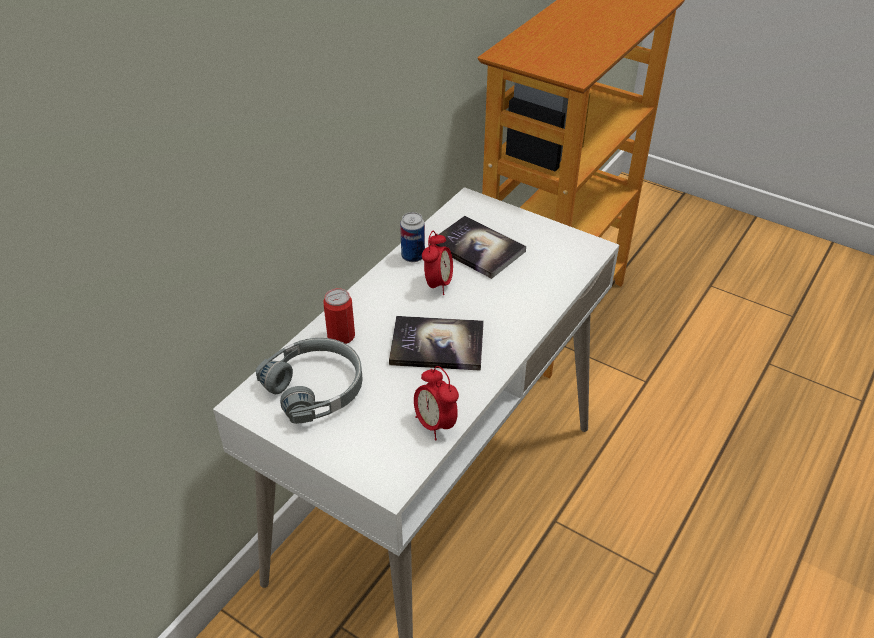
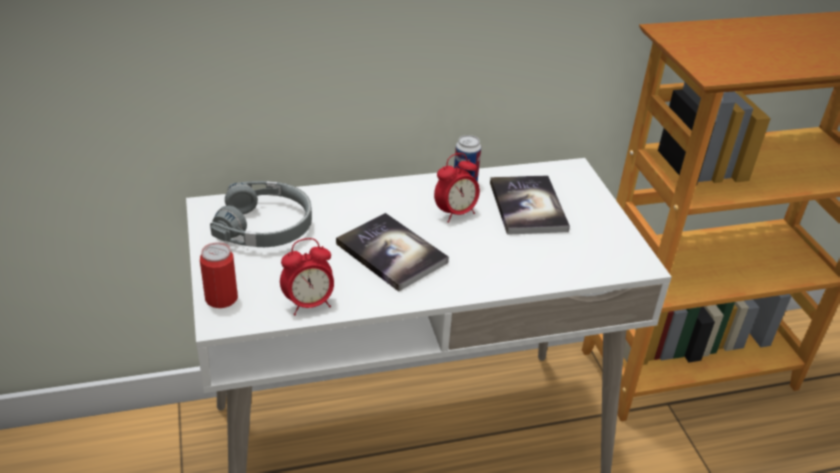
camera: 40 degrees right, 5 degrees down
can [324,288,355,344] -> can moved to [200,242,238,308]
alarm clock [414,366,459,440] -> alarm clock turned 120 degrees counterclockwise [280,238,334,315]

